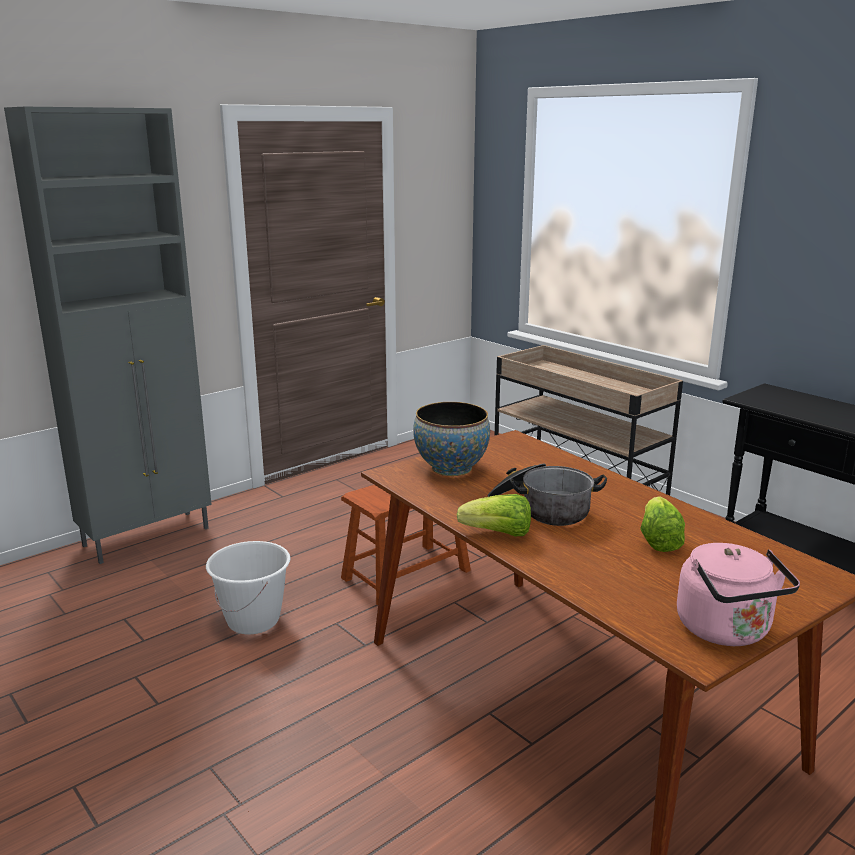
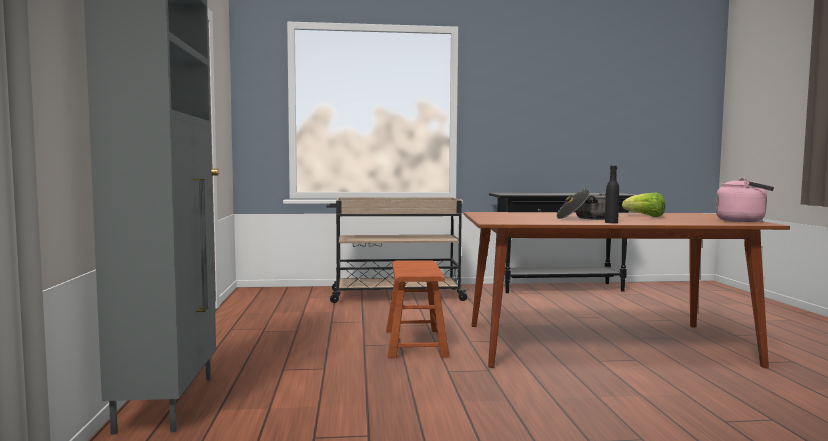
camera: 55 degrees left, 15 degrees down
white bucket [206,541,290,634] -> none
bowl [413,402,490,476] -> none
lettuce [457,494,531,536] -> black bottle [605,166,619,223]

